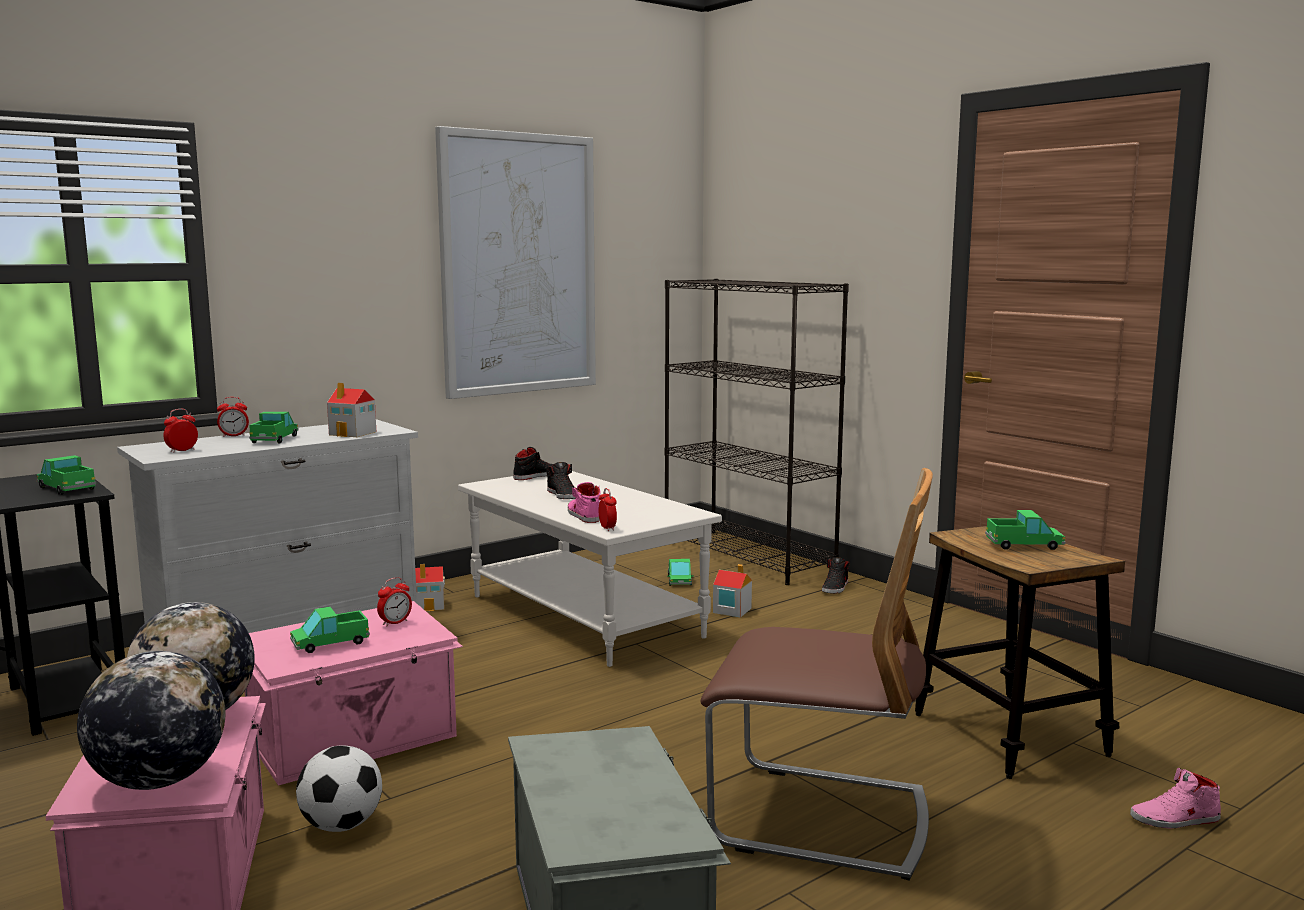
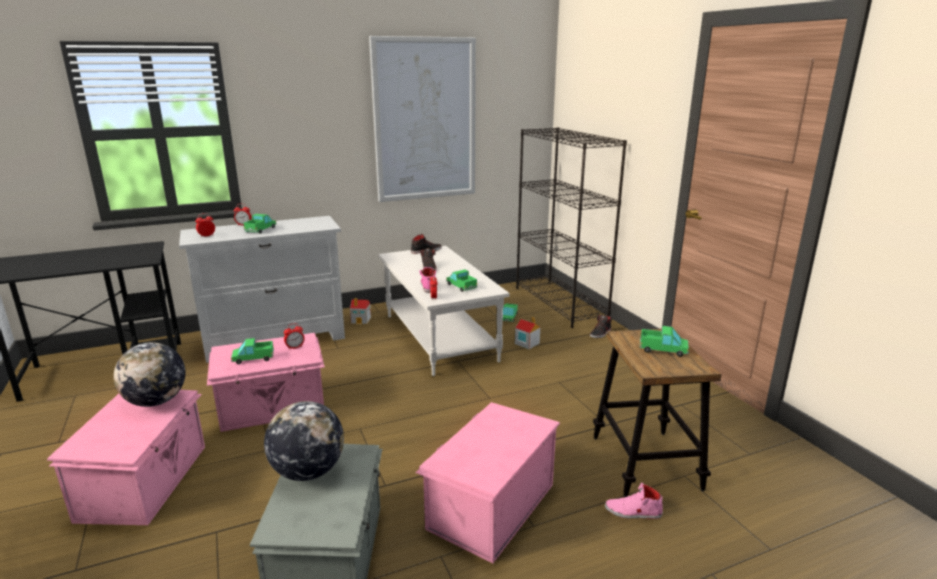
camera: 15 degrees right, 10 degrees up
toy truck [37,455,96,495] -> toy truck moved to [446,269,478,292]
globe [77,651,225,790] -> globe moved to [264,401,344,481]
football [296,745,382,832] -> none
toy house [327,383,376,437] -> none
chair [701,468,933,880] -> pink storage box [415,402,560,563]
pink shoe [1130,768,1221,828] -> pink shoe moved to [605,483,663,519]

